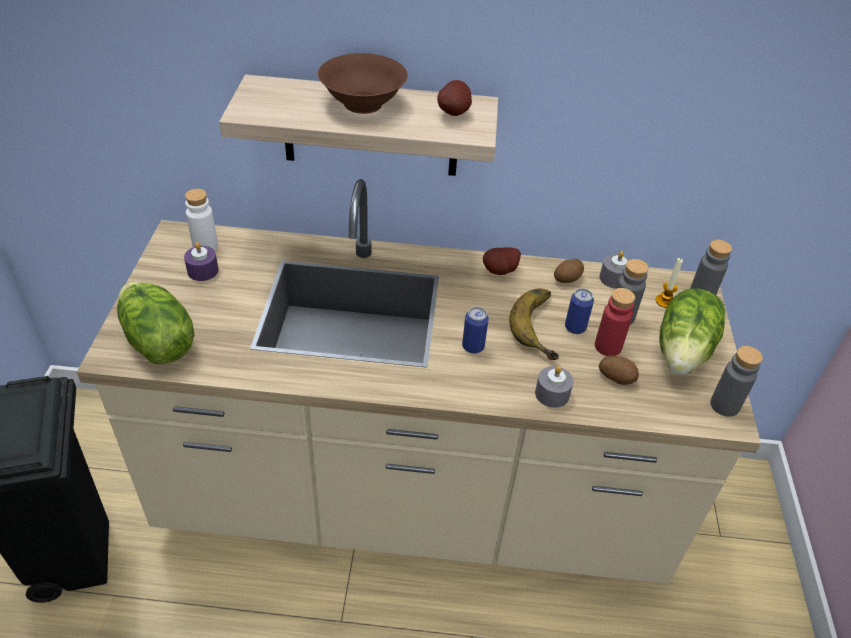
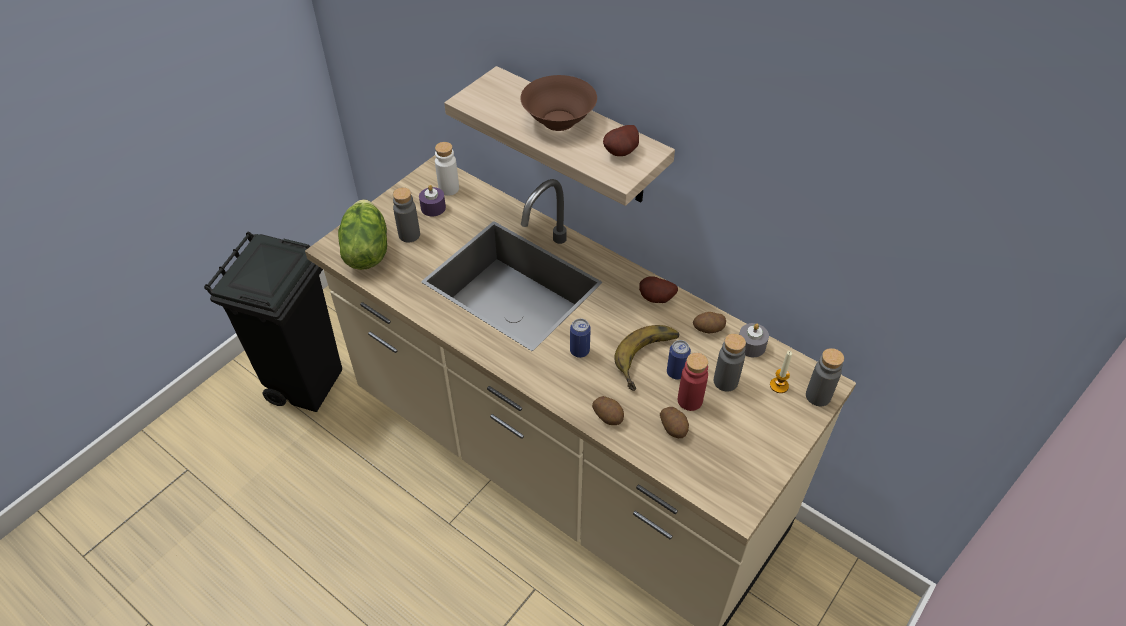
camera: 35 degrees right, 5 degrees up
grey candle [535,366,573,408] -> potato [592,396,624,425]
lettuce [659,288,725,375] -> none
grey bottle [710,346,763,417] -> grey bottle moved to [393,187,420,242]

